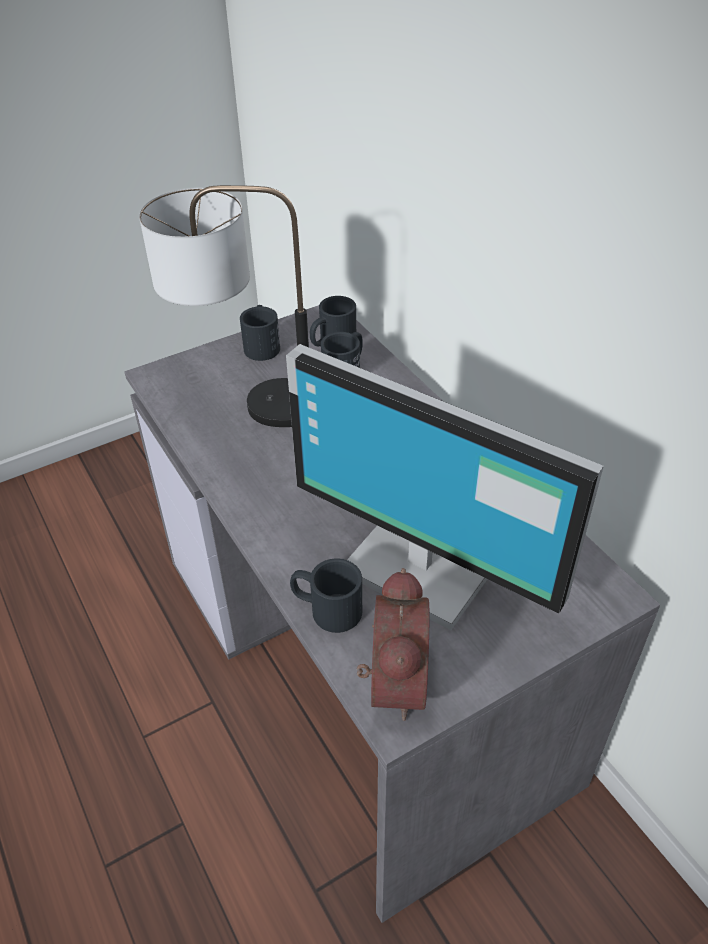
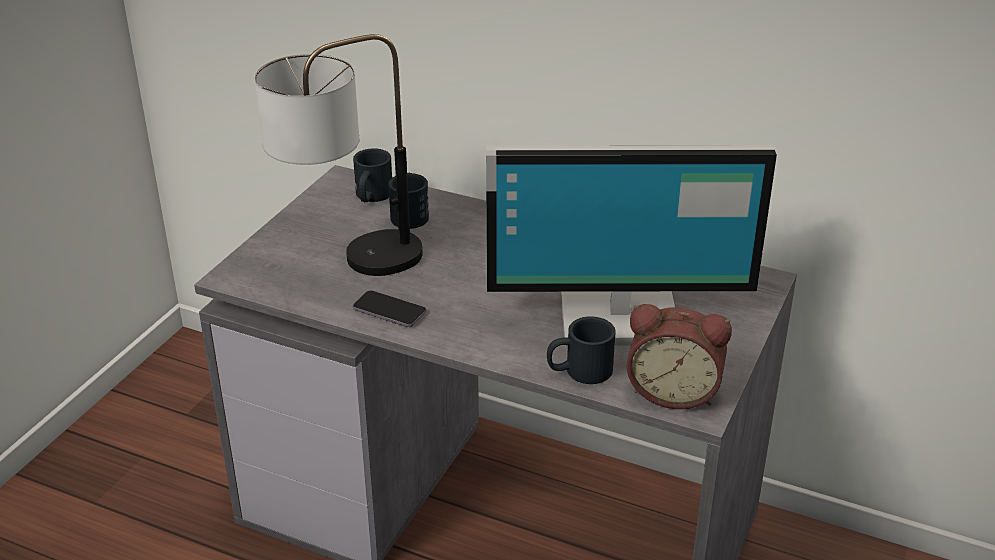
camera: 35 degrees left, 10 degrees down
black mug [240,305,280,361] -> none
alarm clock [357,568,429,721] -> alarm clock turned 135 degrees clockwise [627,304,732,409]
none -> phone [353,290,426,327]

